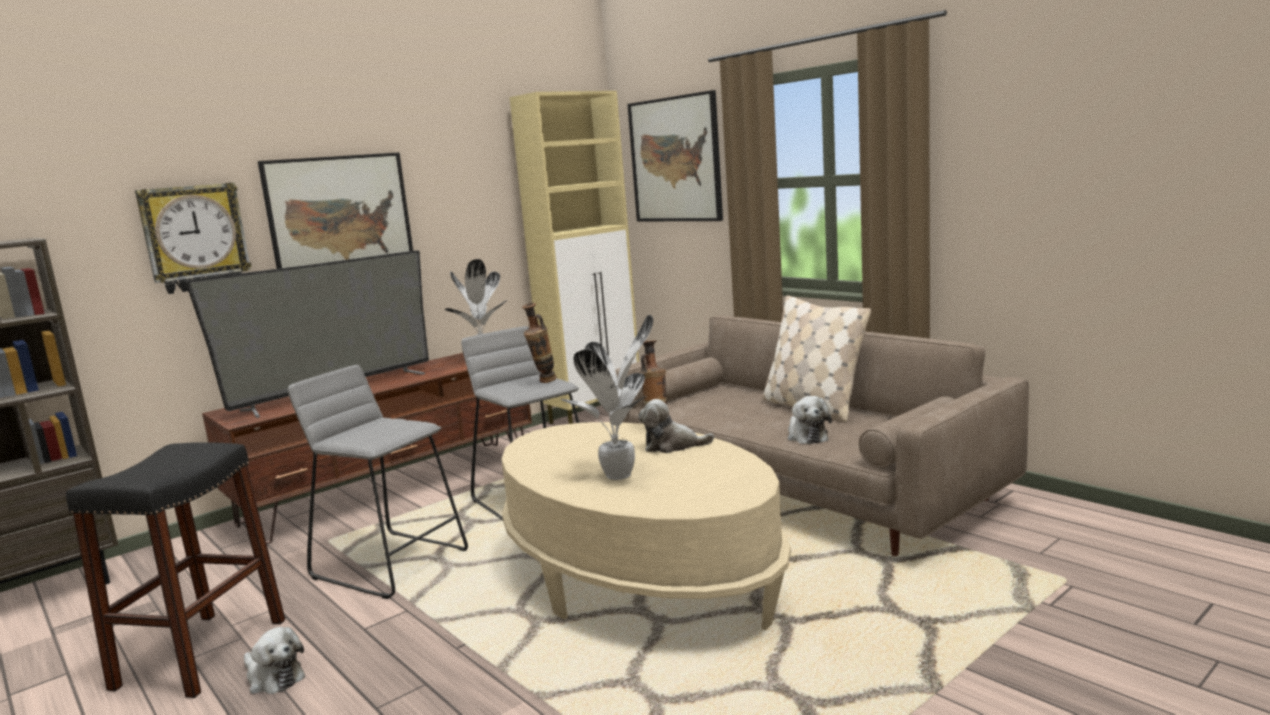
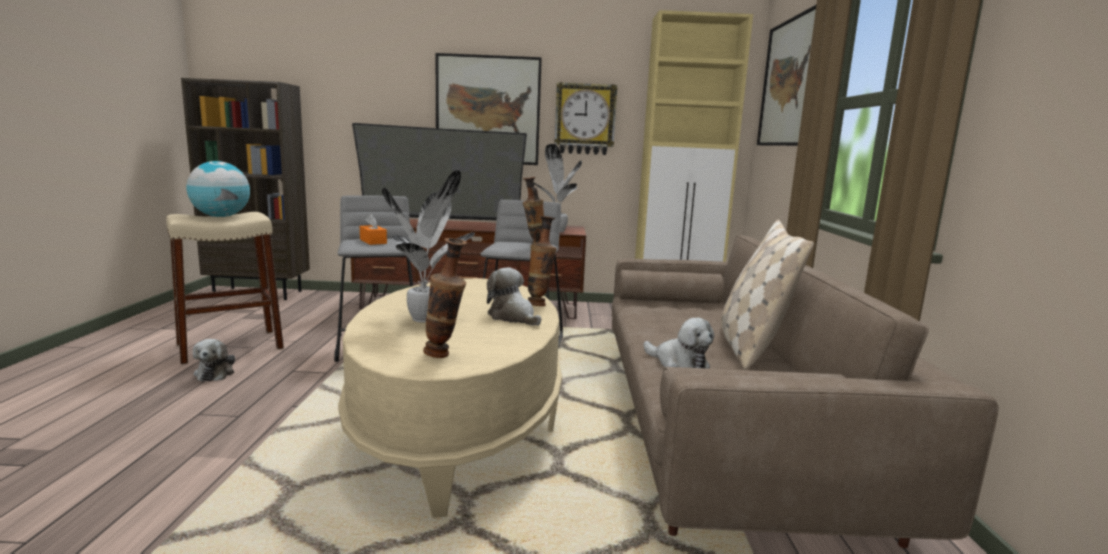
camera: 40 degrees right, 0 degrees up
black stool [66,442,285,698] -> beige stool [166,212,284,364]
wall clock [135,183,252,294] -> wall clock moved to [554,82,618,155]
plush toy [788,396,832,444] -> plush toy turned 75 degrees counterclockwise [644,318,714,369]
none -> globe [187,161,250,217]
none -> orange tissue box [360,214,387,245]
none -> vase [423,238,467,358]

